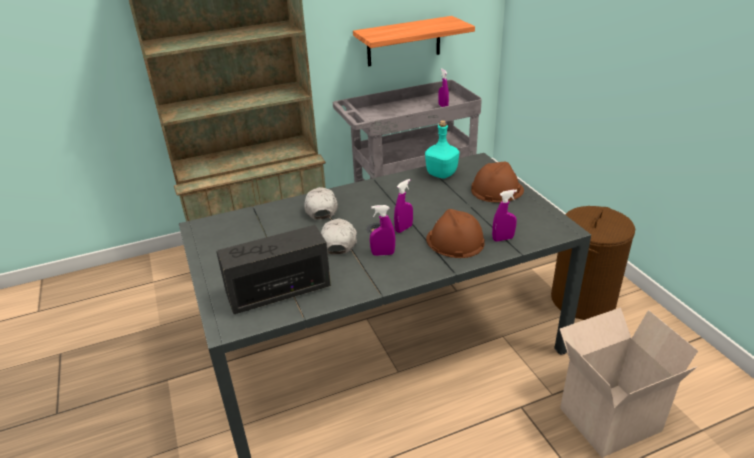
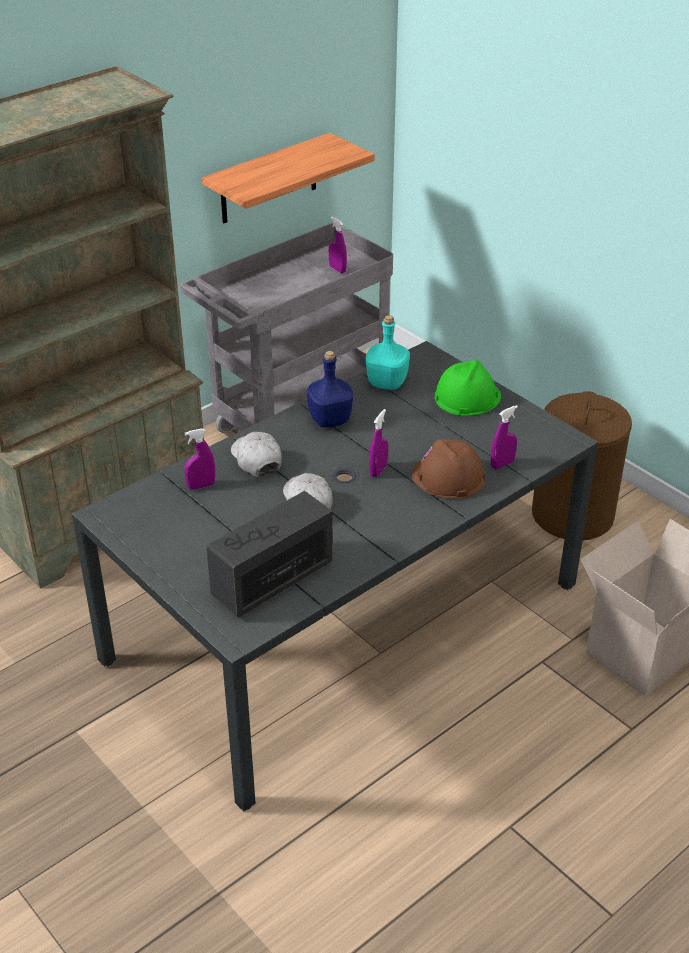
camera: 20 degrees left, 5 degrees up
purple spray bottle [370,205,395,256] -> purple spray bottle moved to [185,429,215,490]
brown hard hat [471,161,524,202] -> green hard hat [435,360,501,416]
none -> blue bottle [307,351,353,428]

